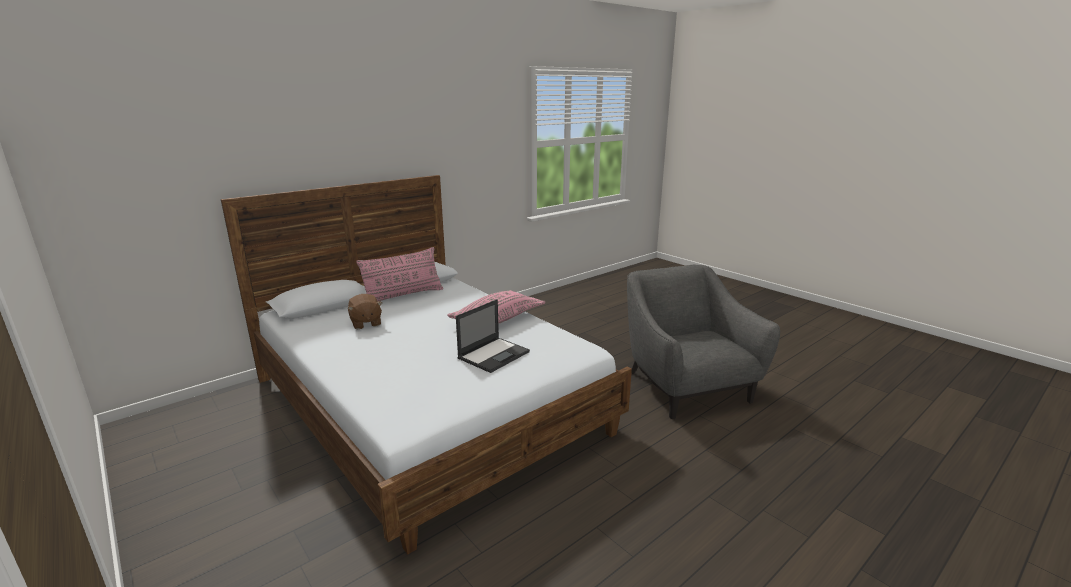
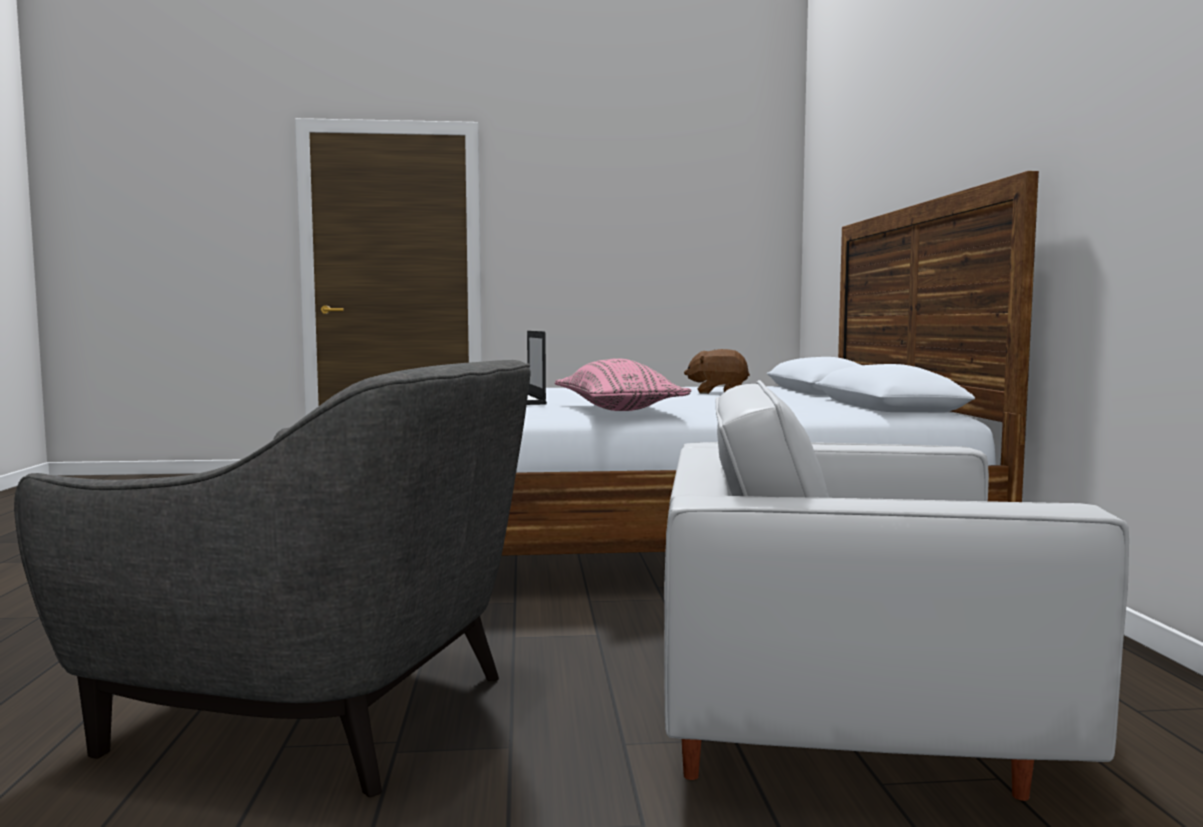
camera: 125 degrees right, 15 degrees down
pink pillow [356,247,443,301] -> none
none -> white armchair [664,380,1129,801]

